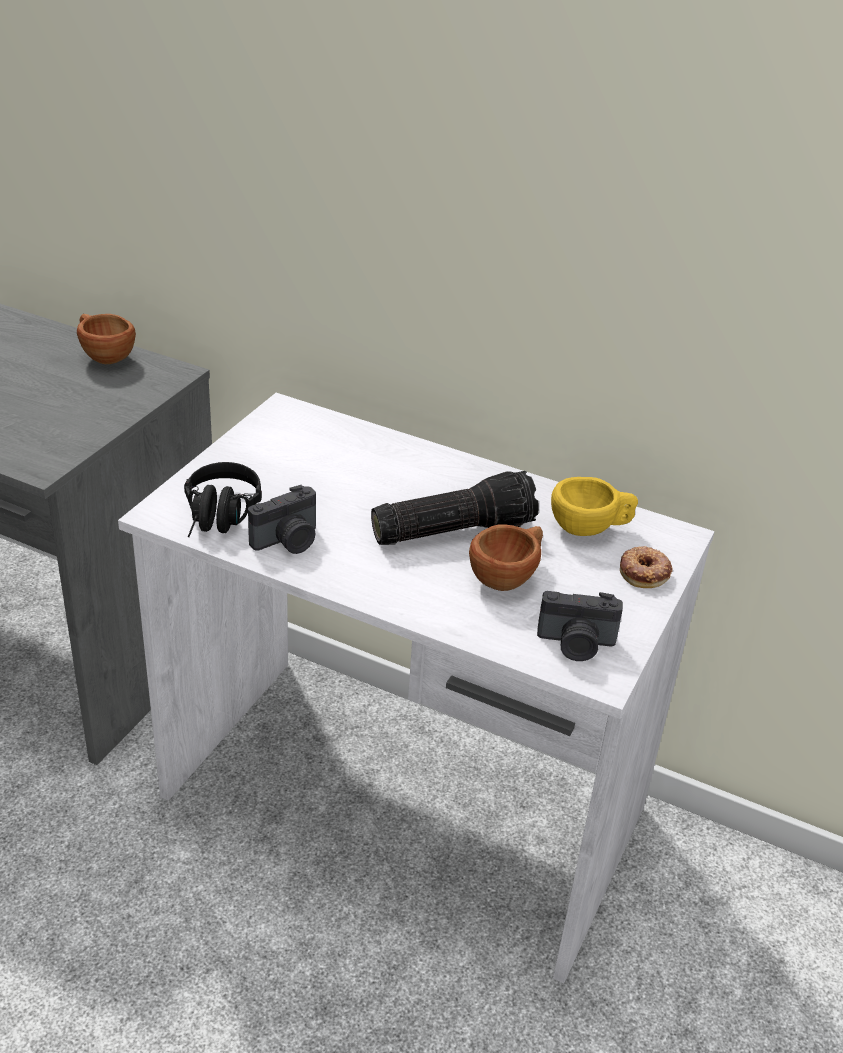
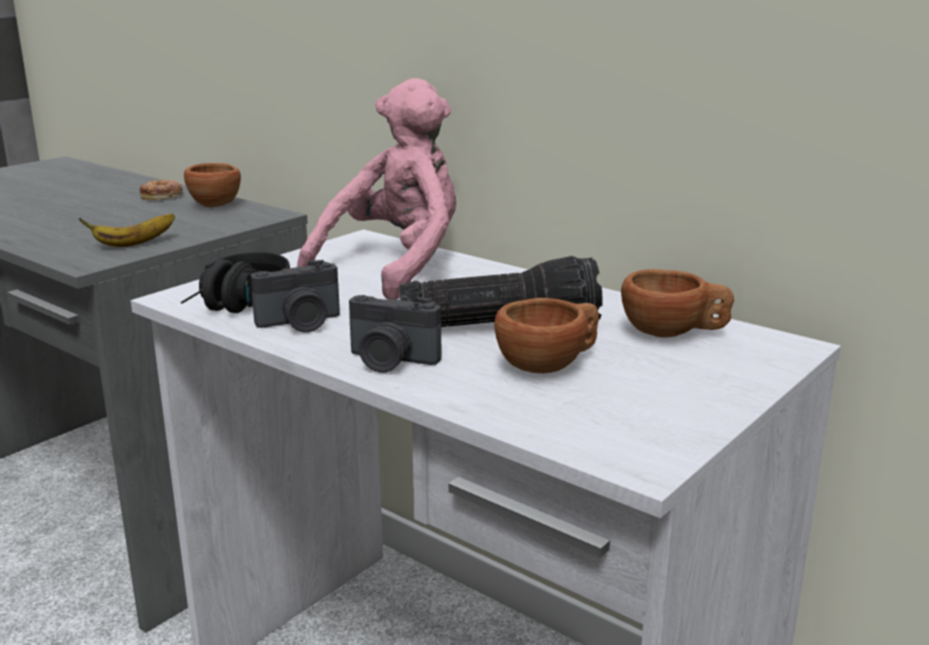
camera: 15 degrees right, 15 degrees down
camera [537,591,623,661] -> camera moved to [349,295,441,373]
yellow cup [551,477,638,536] -> brown cup [621,269,734,337]
donut [620,546,673,588] -> donut moved to [139,179,183,200]
none -> banana [79,214,175,247]
none -> pink plush toy [297,78,456,300]

